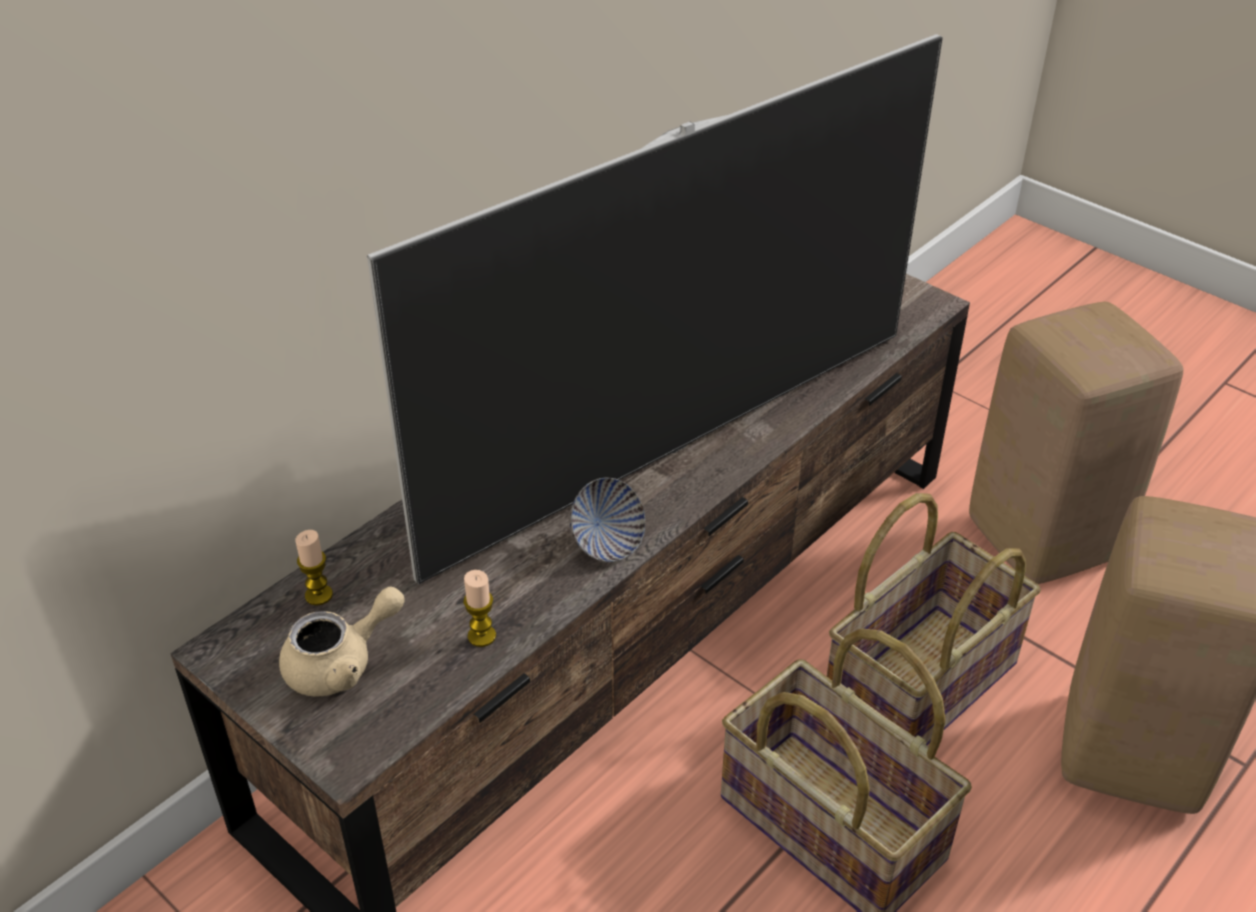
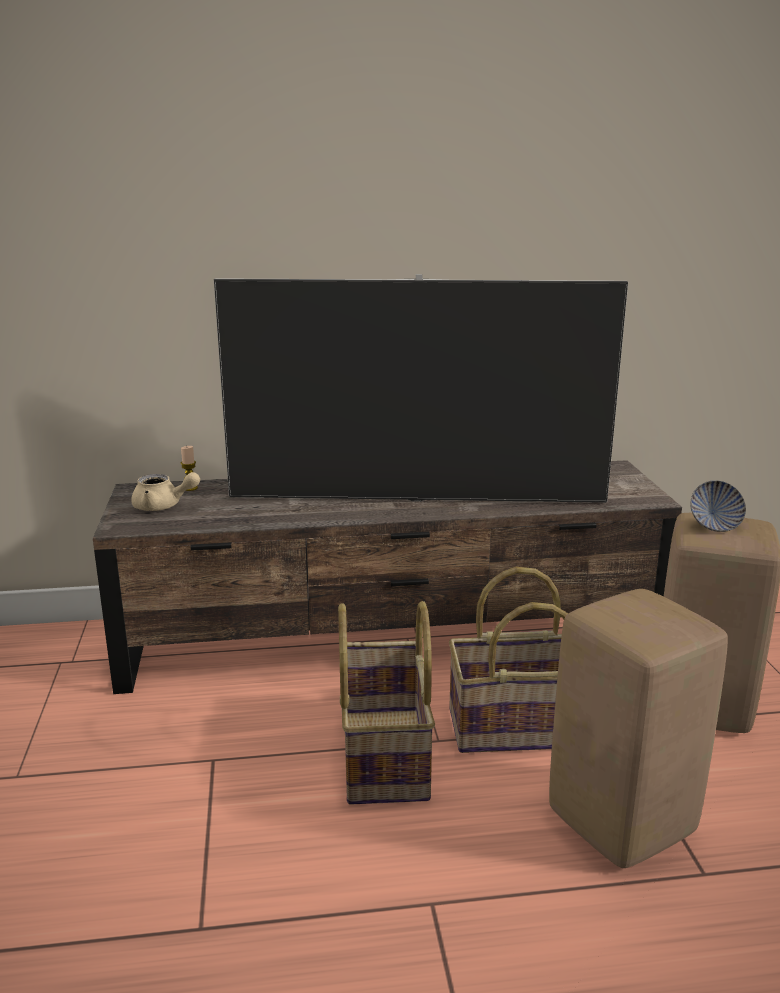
camera: 40 degrees right, 20 degrees down
candle [463,570,496,647] -> none
bowl [570,477,646,562] -> bowl moved to [690,480,746,532]

